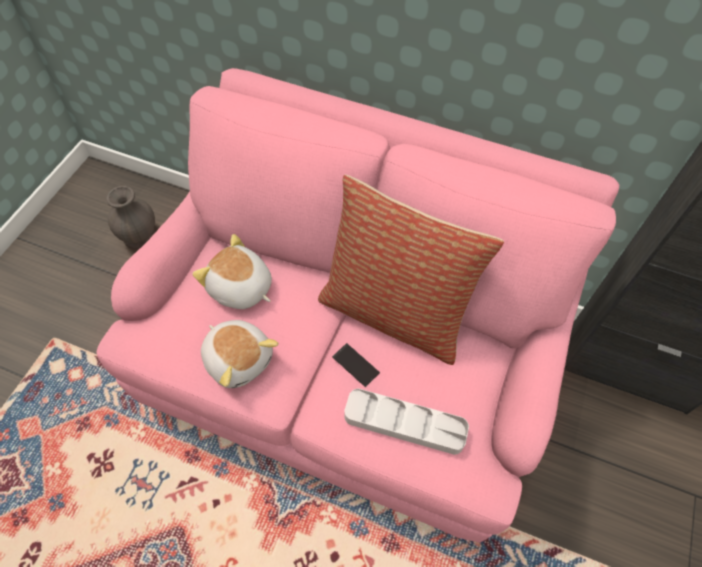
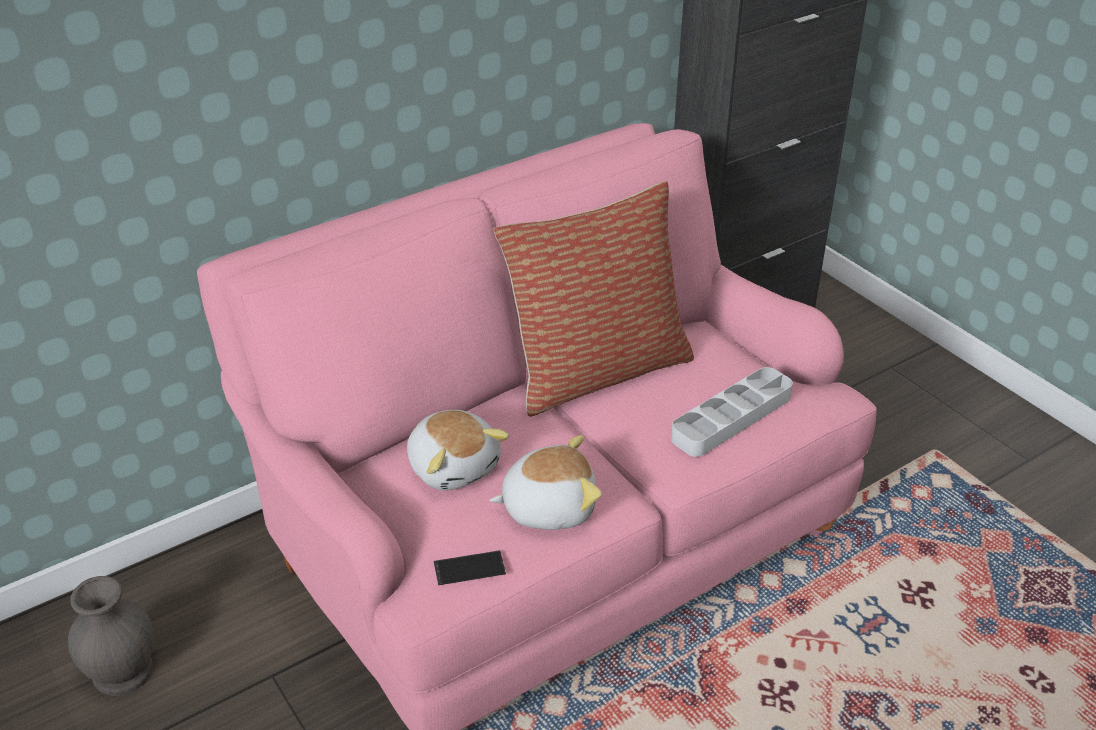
camera: 55 degrees left, 20 degrees down
plush toy [192,234,272,309] -> plush toy turned 105 degrees counterclockwise [407,410,509,491]
phone [332,343,380,387] -> phone moved to [434,550,506,585]

